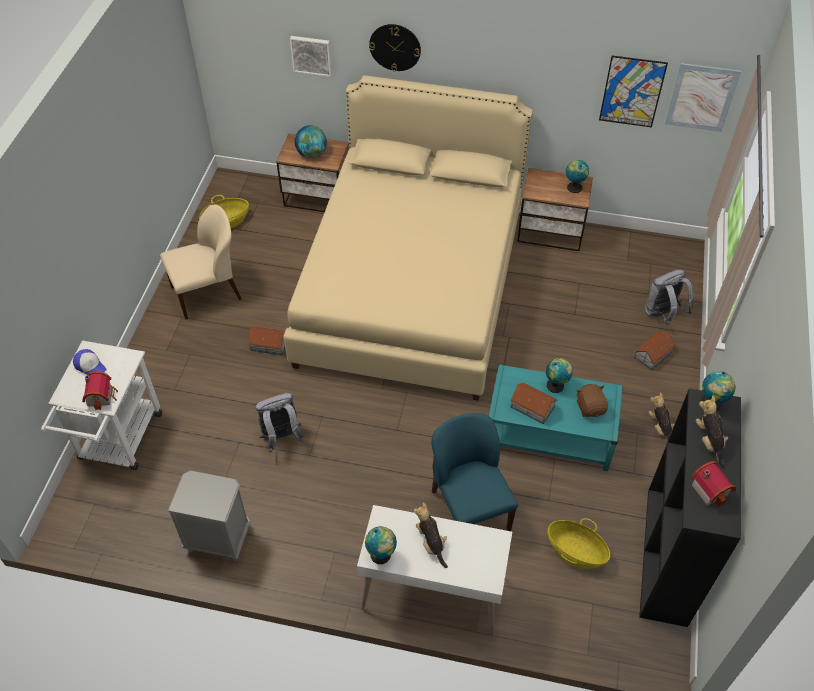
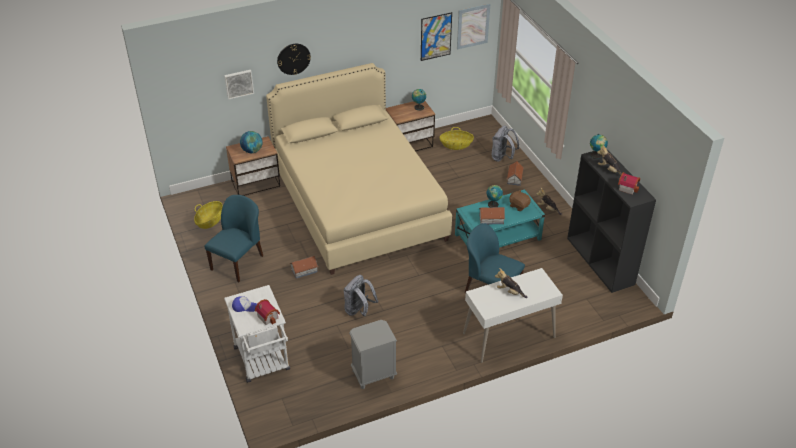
camera: 35 degrees left, 10 degrees down
beige chair [160,204,242,320] -> blue chair [204,195,263,282]
globe [365,526,397,564] -> none
basket [547,518,610,569] -> basket moved to [440,127,474,150]

